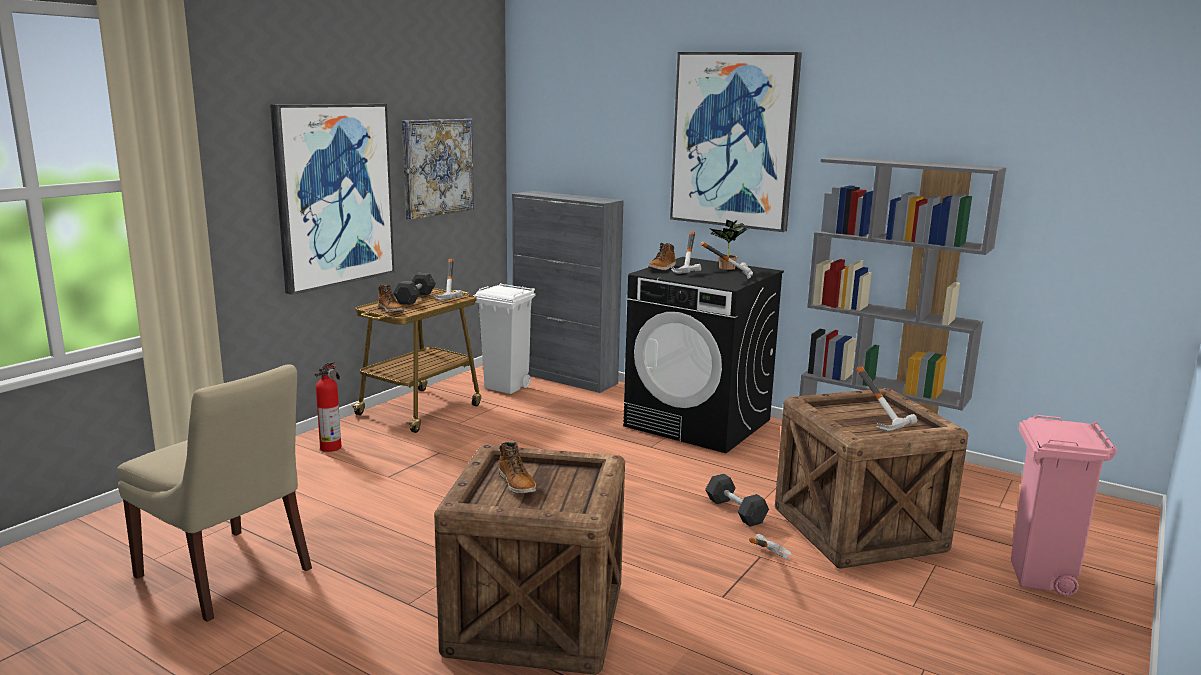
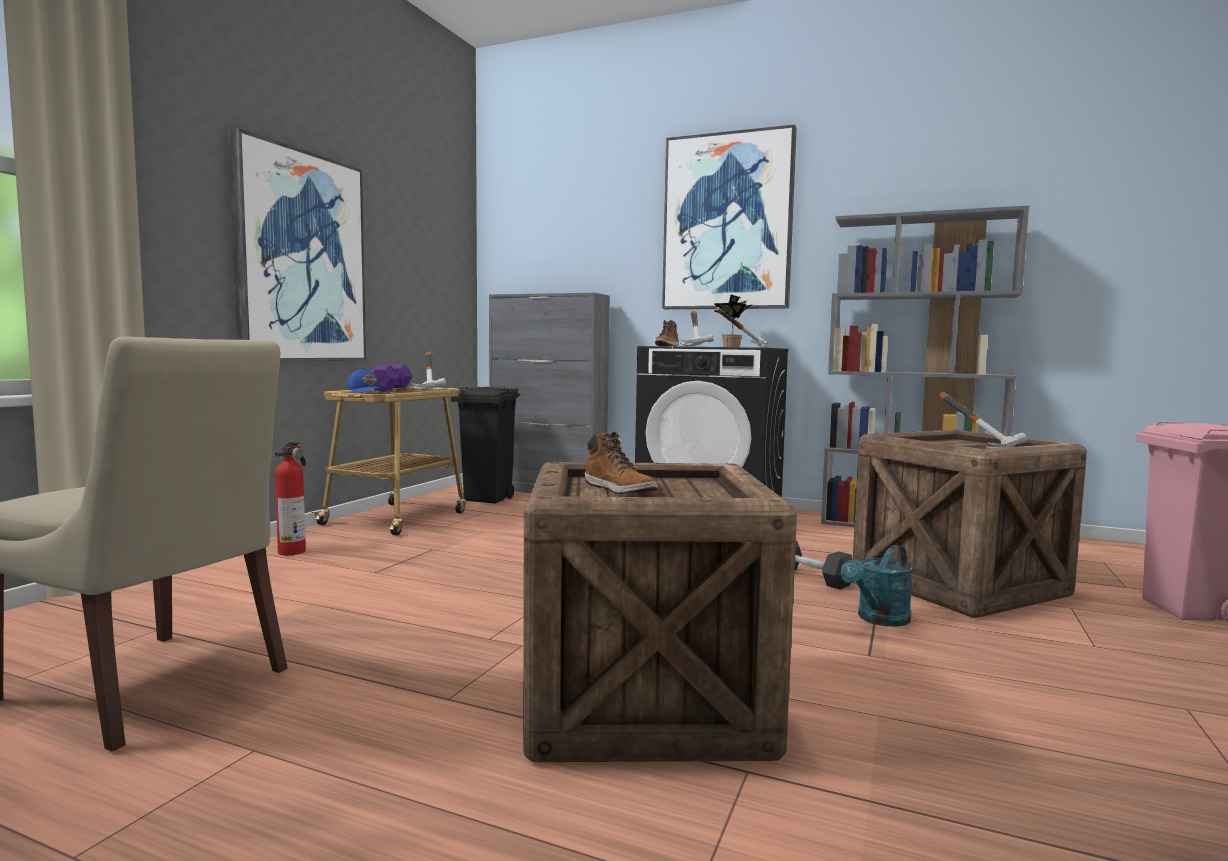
camera: 10 degrees left, 10 degrees down
boot [378,284,404,313] -> blue cap [347,368,386,393]
grey dumbbell [393,273,436,305] -> purple dumbbell [371,365,413,390]
picture [402,119,474,220] -> none
white trash can [473,283,536,394] -> black trash can [451,387,520,504]
hammer [749,534,792,560] -> turquoise watering can [841,545,913,626]

